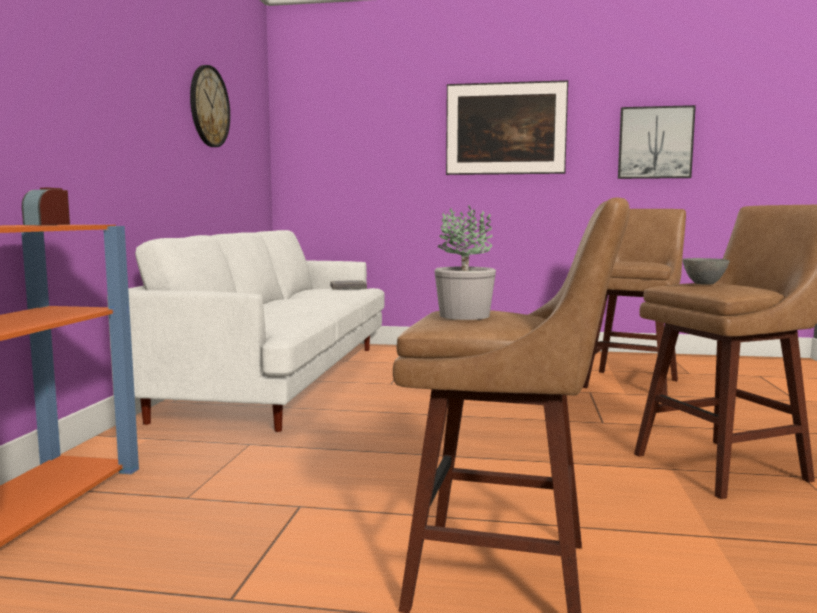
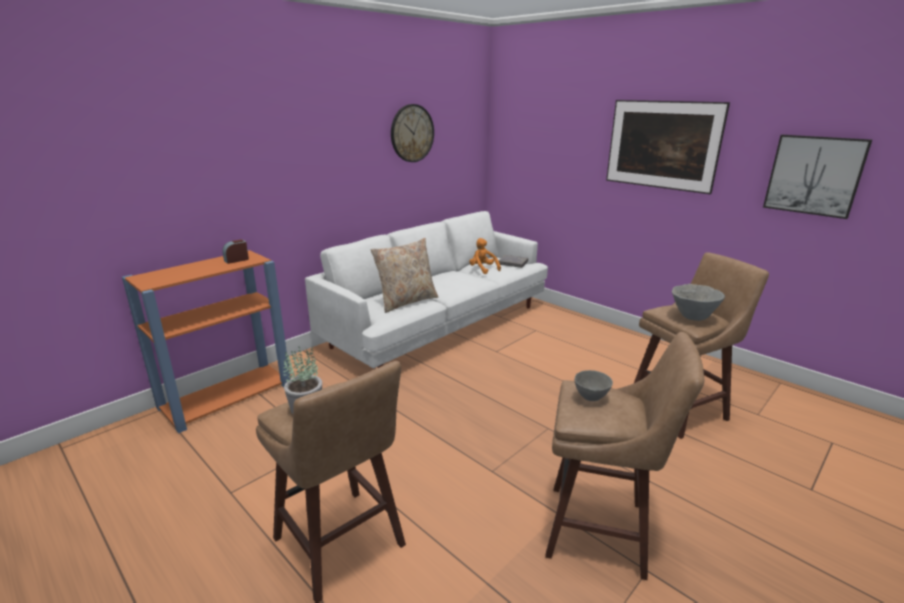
camera: 35 degrees right, 15 degrees up
none -> beige pillow [371,238,438,313]
none -> orange plush toy [469,238,501,274]
none -> grey bowl [672,284,725,321]

